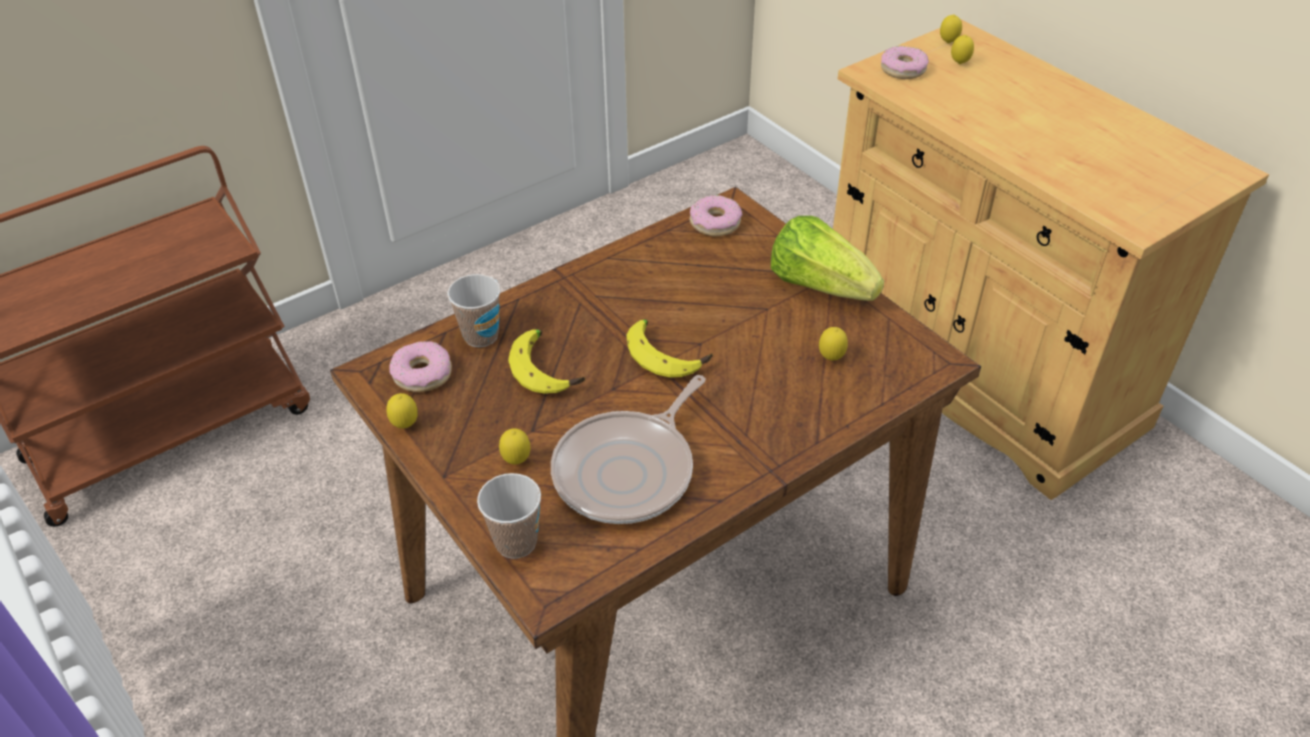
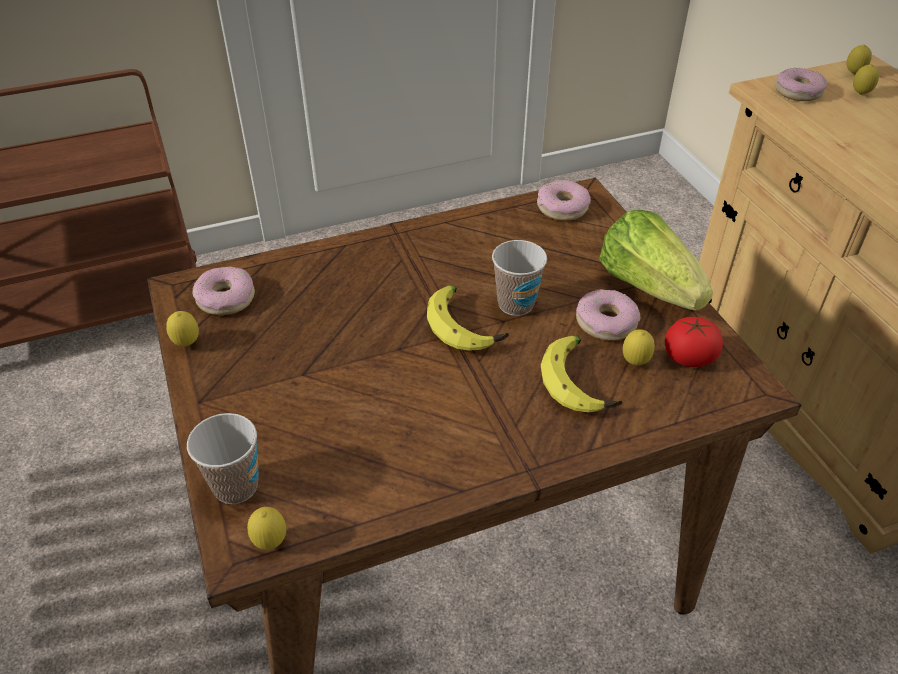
camera: 15 degrees right, 0 degrees up
cup [447,274,501,347] -> cup moved to [492,240,547,316]
lemon [499,428,530,464] -> lemon moved to [247,507,286,550]
banana [508,329,585,394] -> banana moved to [541,336,623,413]
frying pan [551,375,705,524] -> none
none -> donut [576,289,641,341]
none -> tomato [665,317,723,367]

